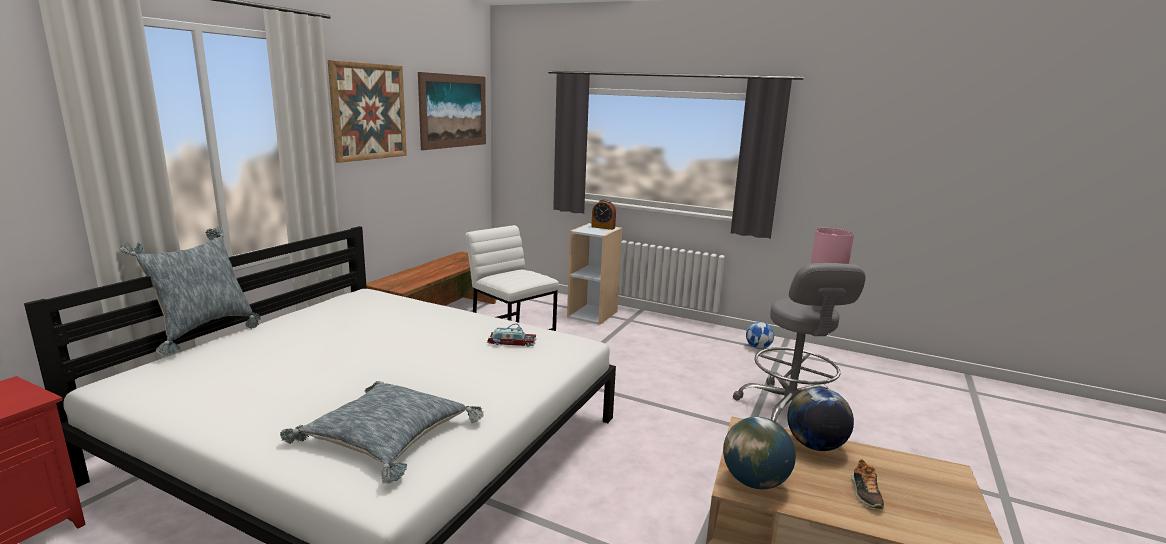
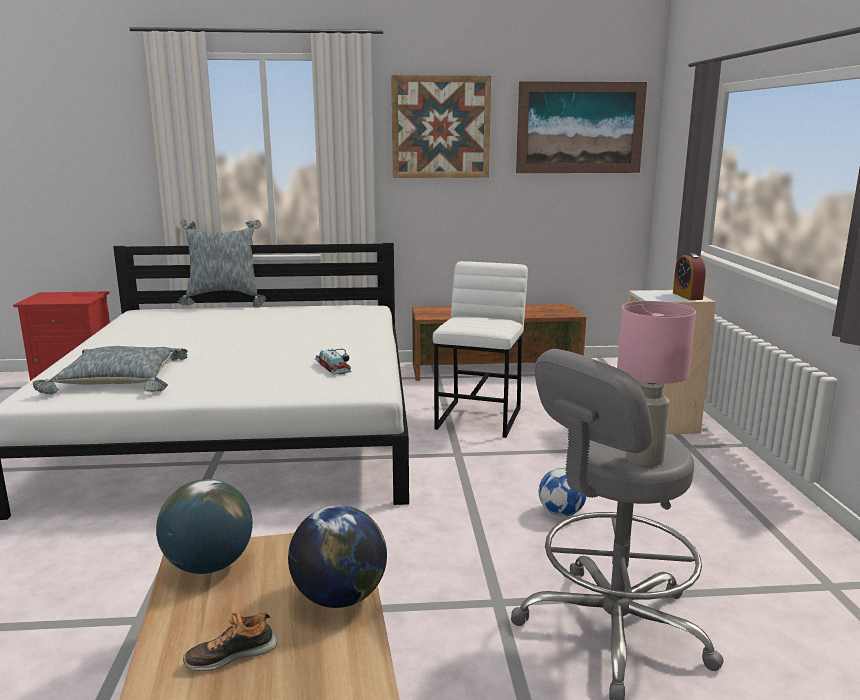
camera: 60 degrees right, 0 degrees up
football [746,322,774,349] -> football moved to [539,468,586,516]

